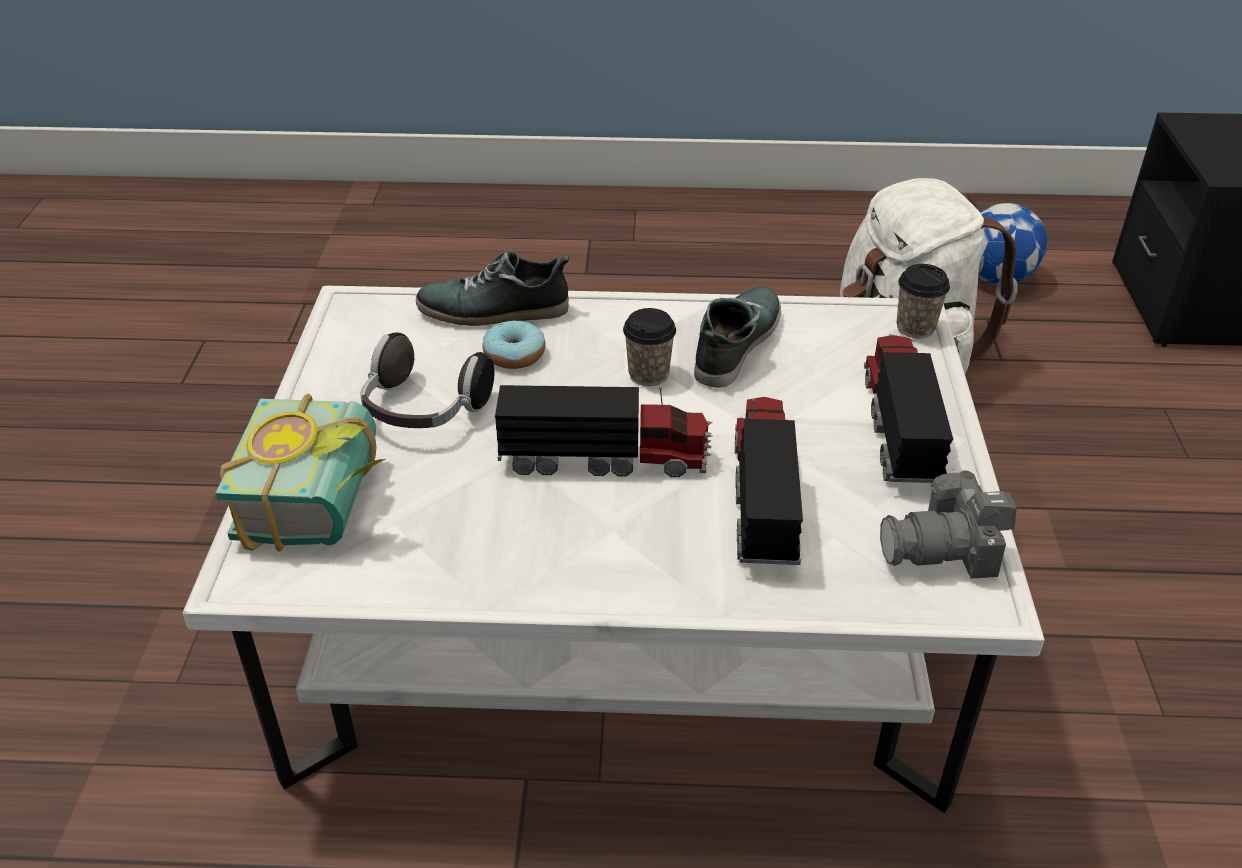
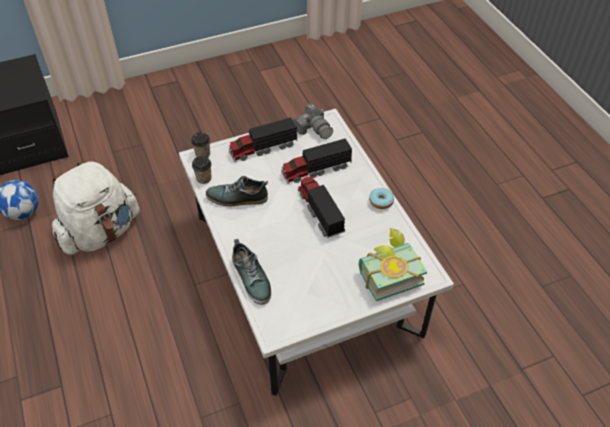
camera: 115 degrees left, 10 degrees up
headphones [360,332,495,428] -> none
donut [482,320,546,369] -> donut moved to [369,188,394,209]
cup [623,308,676,386] -> cup moved to [192,156,212,184]

